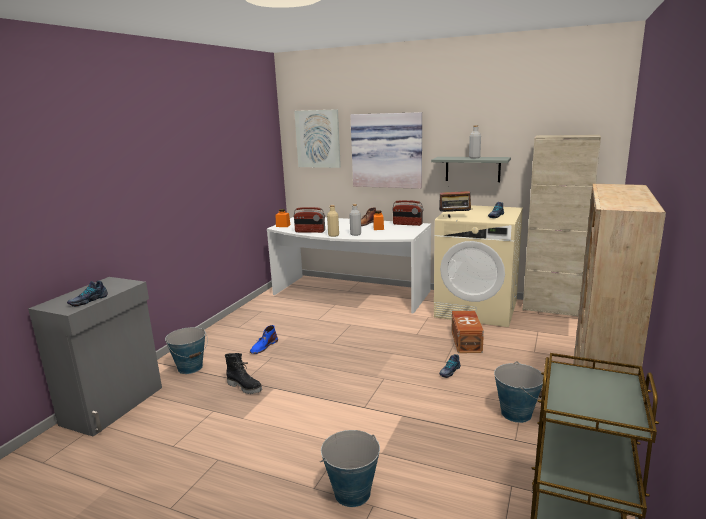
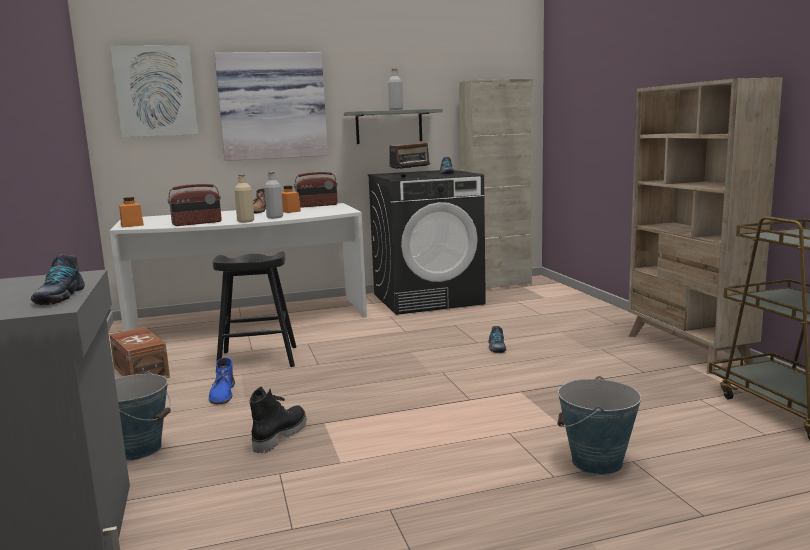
camera: 40 degrees left, 5 degrees down
black boot [225,353,262,394] -> black boot turned 60 degrees counterclockwise [249,387,307,453]
beige washing machine [434,205,523,327] -> black washing machine [368,170,486,315]
brown storage box [451,311,484,353] -> brown storage box moved to [109,327,170,378]
bucket [494,362,544,423] -> none
none -> black stool [213,251,296,367]

